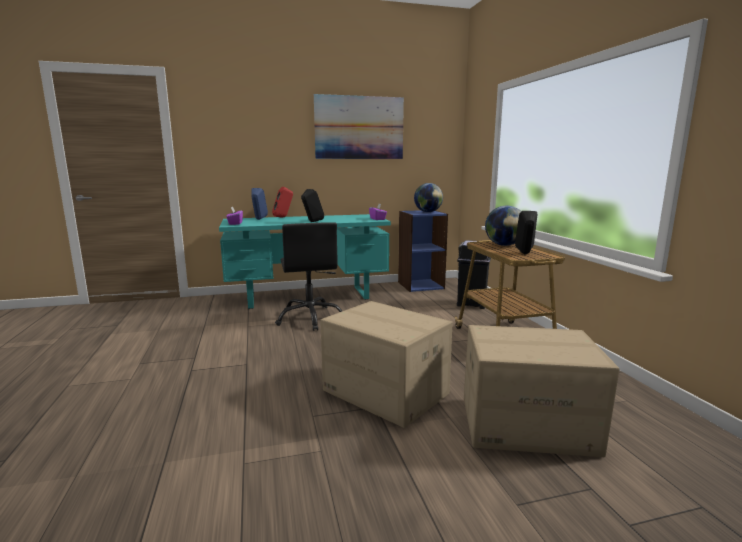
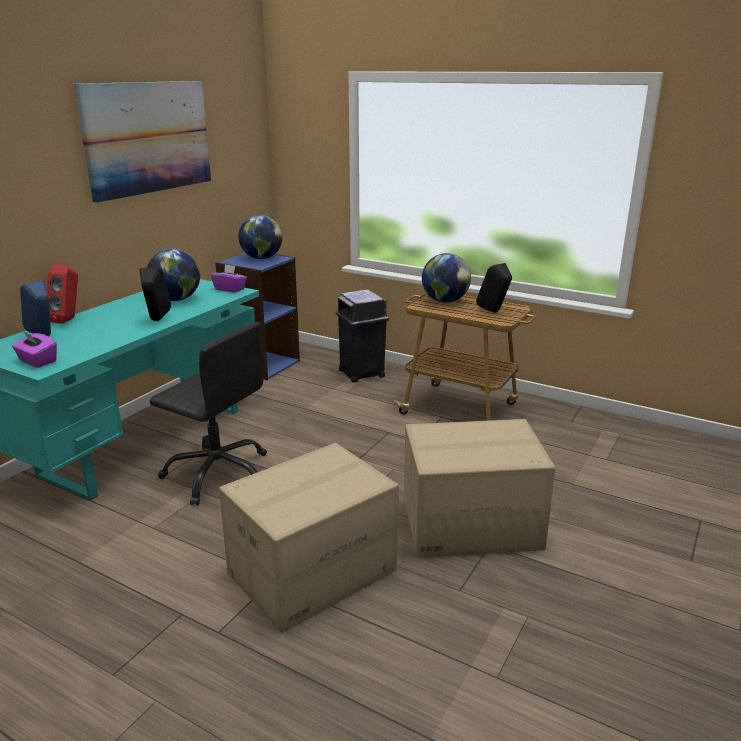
camera: 45 degrees left, 10 degrees up
cardboard box [464,325,619,457] -> cardboard box moved to [219,443,399,633]
none -> globe [147,249,200,301]

